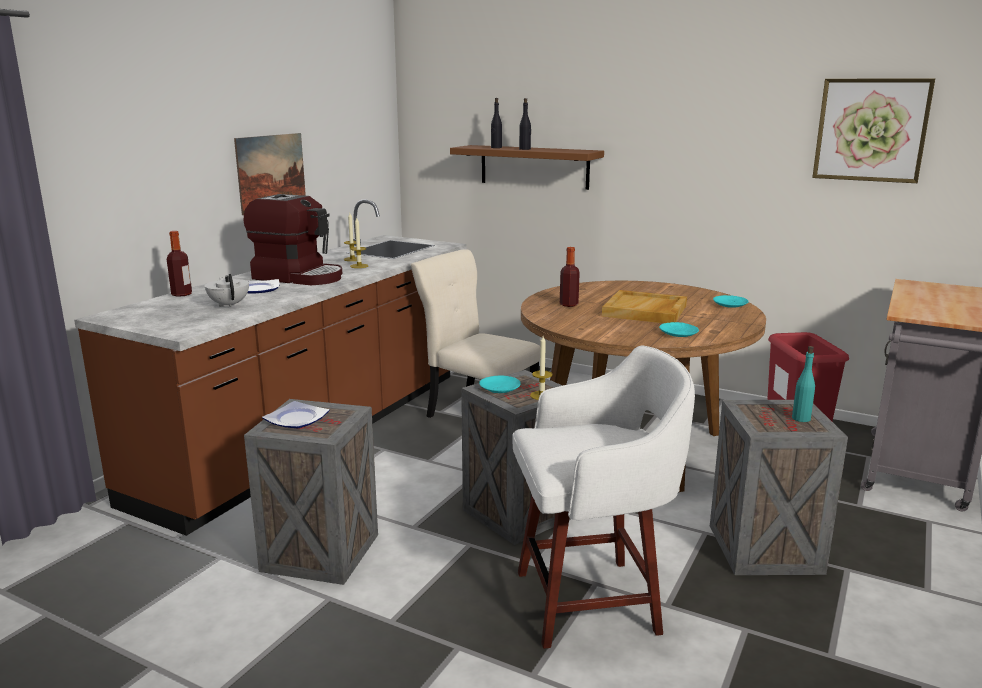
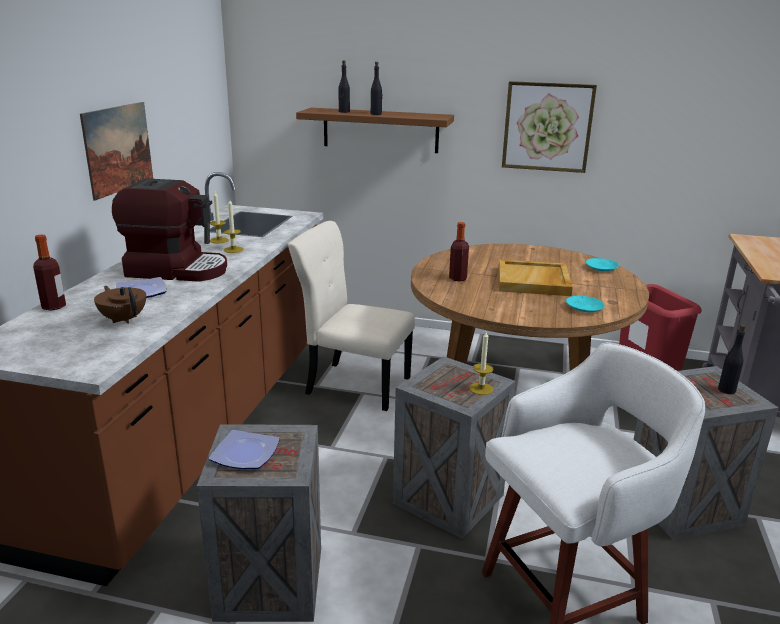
camera: 15 degrees left, 5 degrees up
white teapot [205,274,249,308] -> brown teapot [94,286,146,324]
turquoise plate [479,376,521,393] -> none
turquoise bottle [792,346,815,422] -> black bottle [718,325,746,394]
picture [812,78,935,183] -> picture moved to [502,81,597,173]

